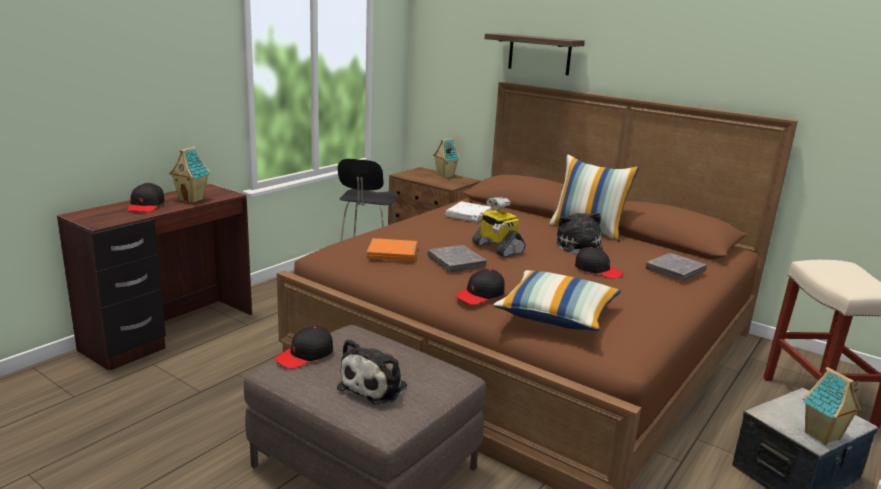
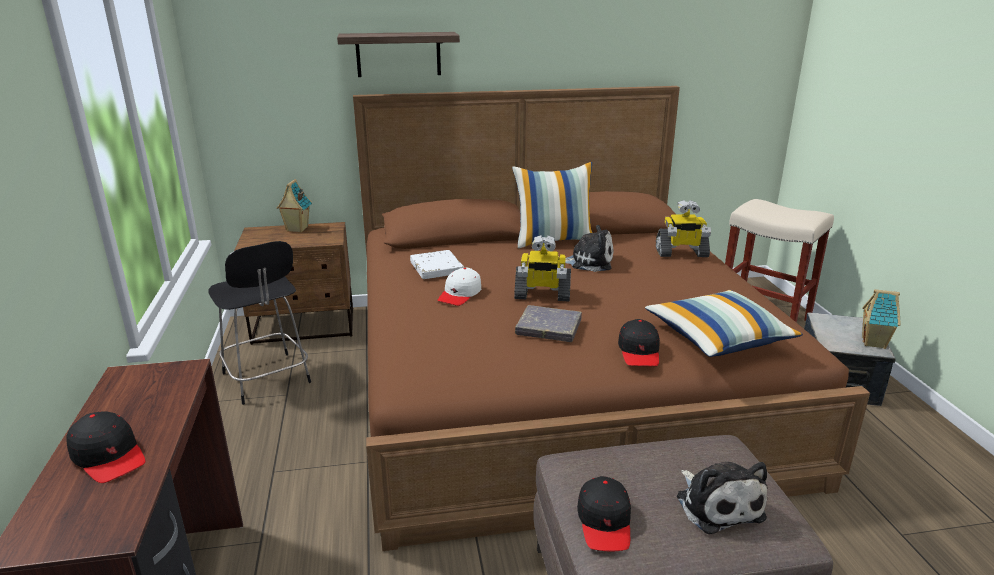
camera: 45 degrees left, 5 degrees up
toy house [169,146,210,203] -> none
orange book [367,238,417,261] -> none
plush toy [556,213,603,254] -> plush toy turned 150 degrees clockwise [565,225,613,272]
black cap [575,247,623,279] -> none
grey book [645,253,707,281] -> toy robot [656,200,711,257]
none -> white cap [438,268,481,306]

